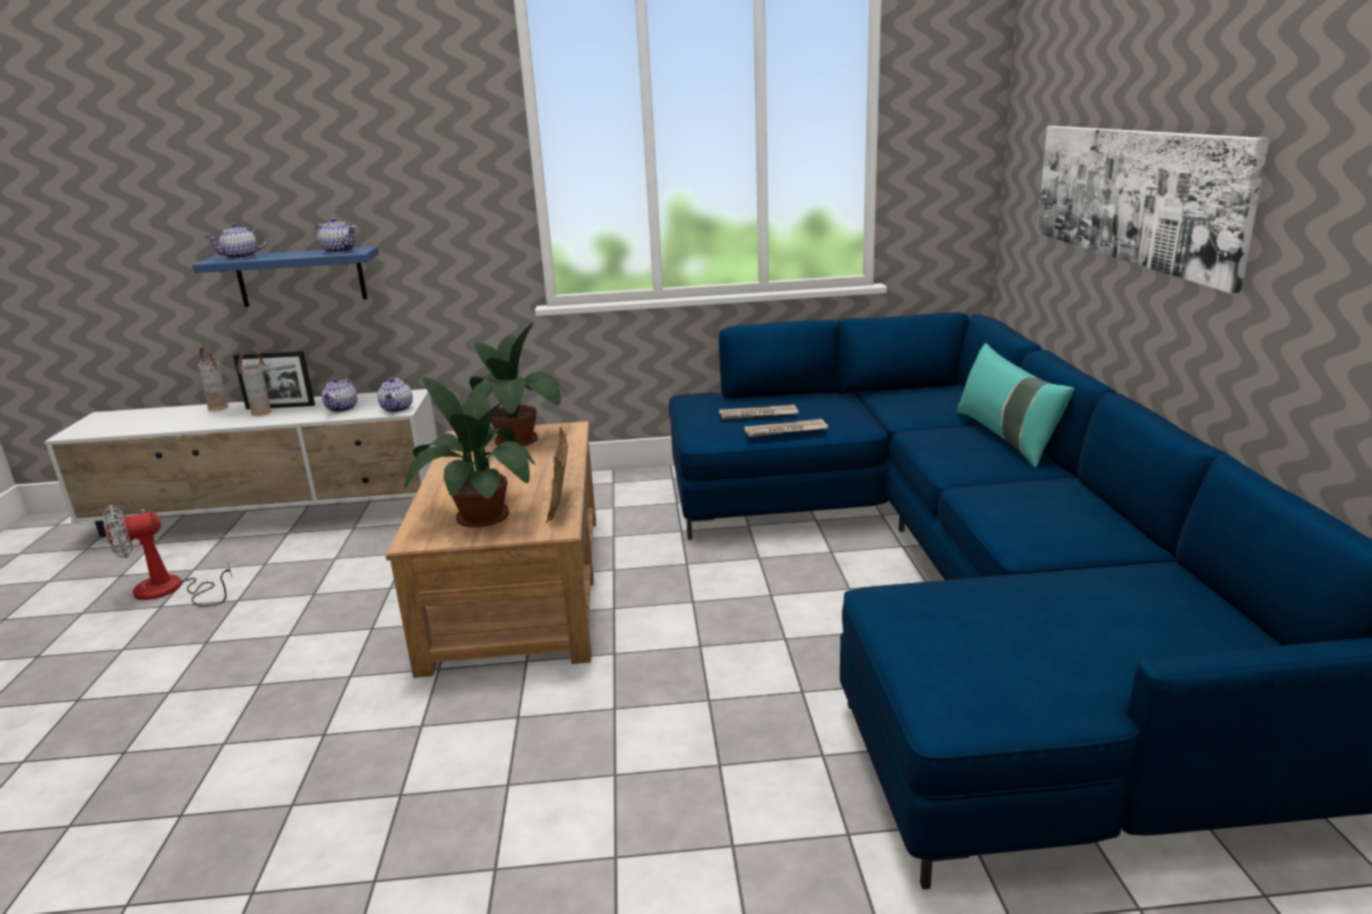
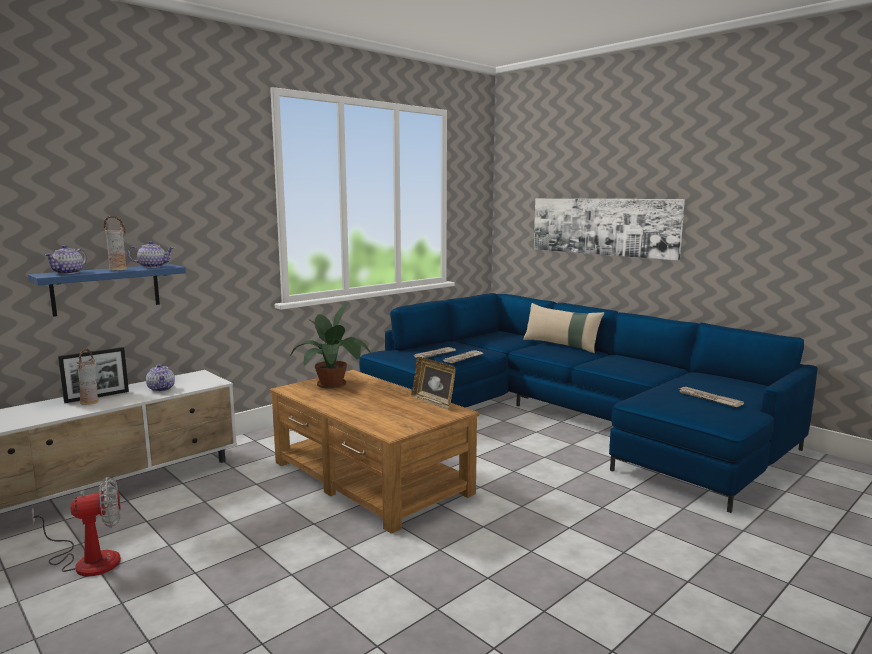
camera: 40 degrees left, 10 degrees down
fan [103,505,232,606] -> fan turned 135 degrees counterclockwise [31,477,121,577]
vase [198,347,228,411] -> vase moved to [104,215,127,270]
teapot [377,377,413,412] -> none
potted plant [404,377,535,527] -> none
turquoise pillow [957,343,1074,468] -> beige pillow [523,303,604,353]
none -> newspaper [679,387,744,407]

